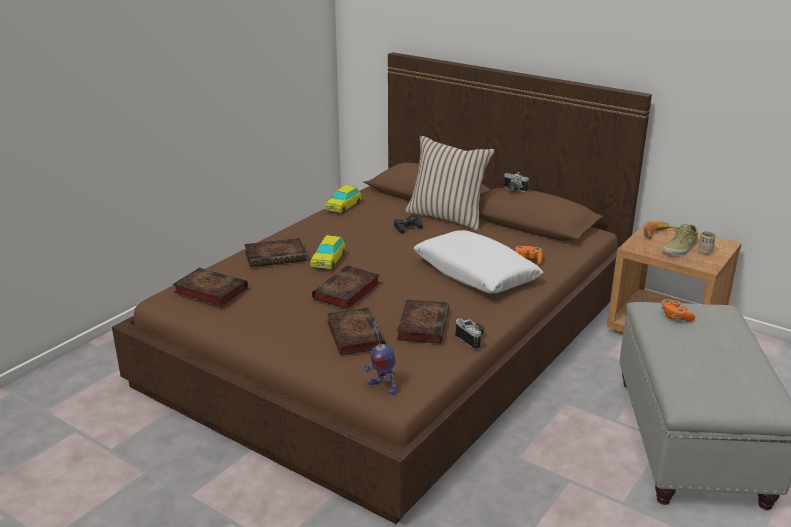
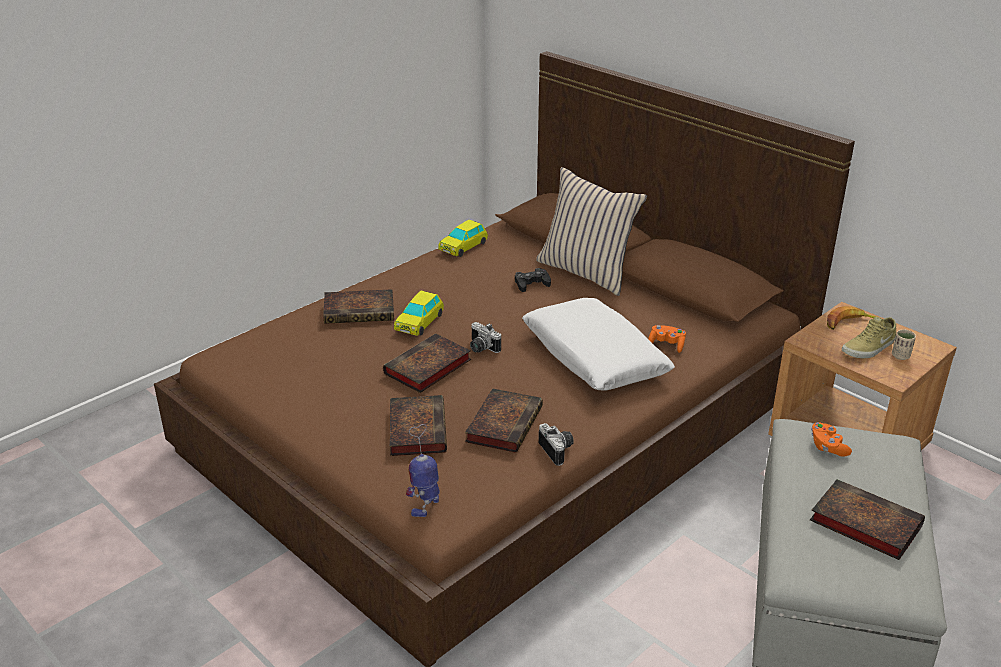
camera: 10 degrees right, 5 degrees up
book [173,268,248,306] -> book moved to [810,479,925,560]
toy robot [364,320,397,395] -> toy robot turned 75 degrees clockwise [406,424,440,517]
camera [503,172,529,192] -> camera moved to [470,322,501,353]

